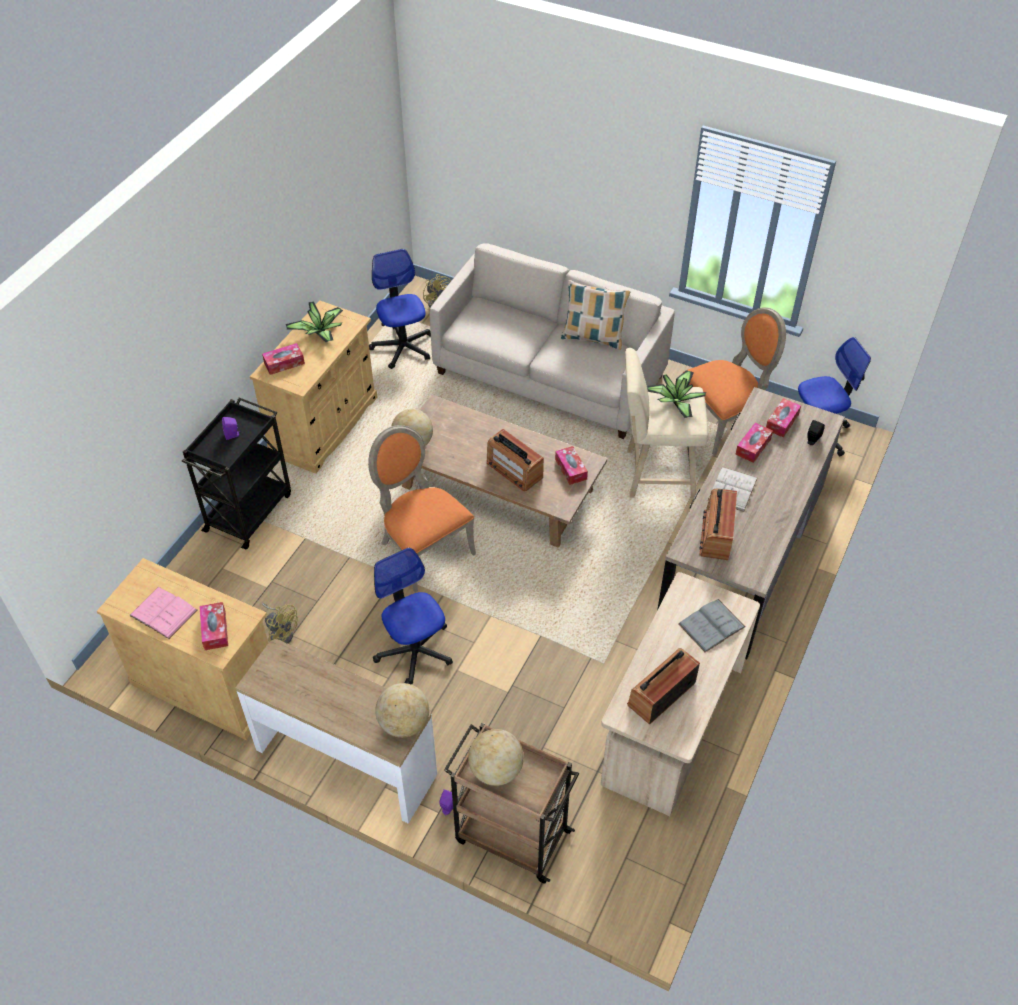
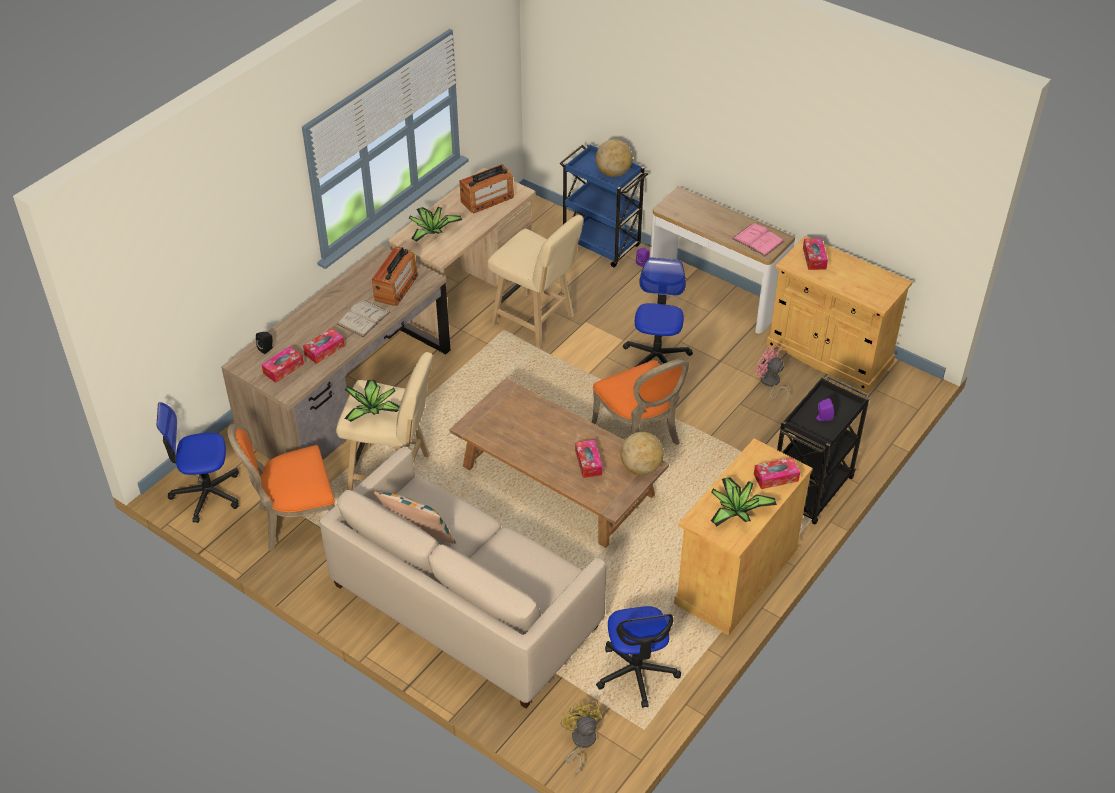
camera: 170 degrees left, 5 degrees down
pink book [129,587,197,639] -> pink book moved to [732,223,784,256]
yellow fan [262,603,298,644] -> pink fan [756,344,789,405]
office chair [373,548,453,685] -> office chair turned 150 degrees counterclockwise [623,257,693,367]
globe [375,683,429,738] -> none
brown cart [444,723,579,883] -> blue cart [560,144,648,267]
radio [486,429,544,491] -> none
tissue box [555,446,588,485] -> tissue box moved to [575,440,602,478]
grey book [679,599,745,653] -> potted plant [409,207,462,242]
none -> beige stool [487,215,584,348]

